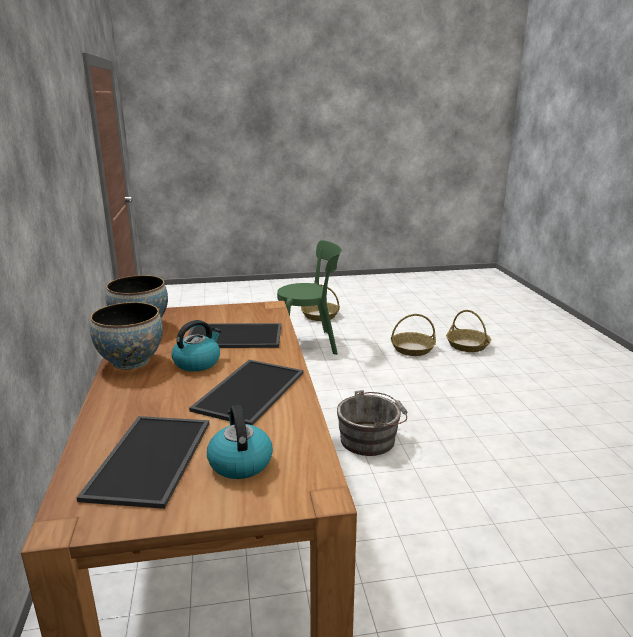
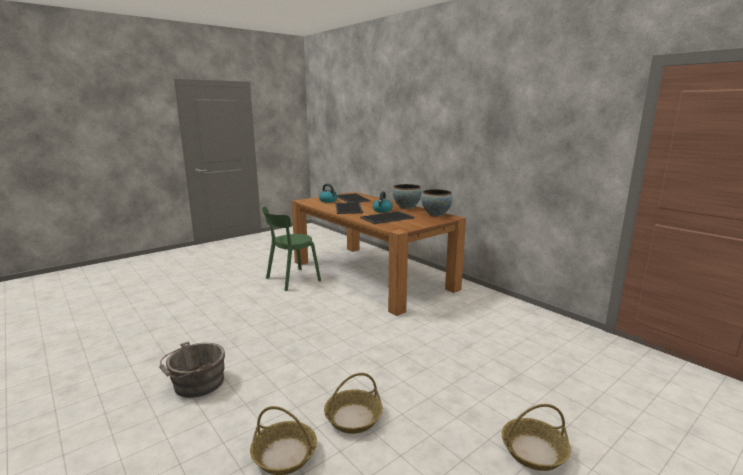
camera: 150 degrees right, 5 degrees down
green chair [277,240,342,355] -> green chair moved to [262,207,321,291]
grey bucket [337,390,408,456] -> grey bucket moved to [159,341,225,398]

